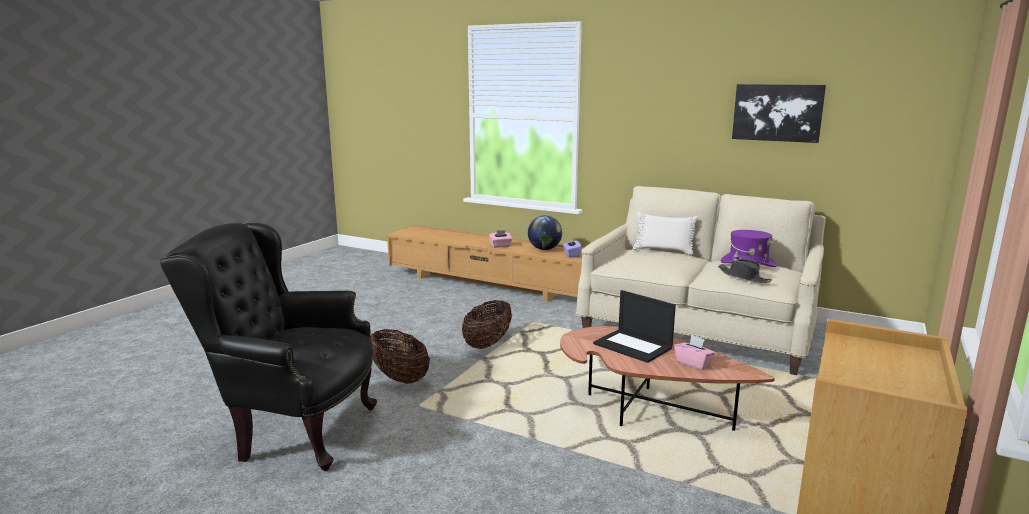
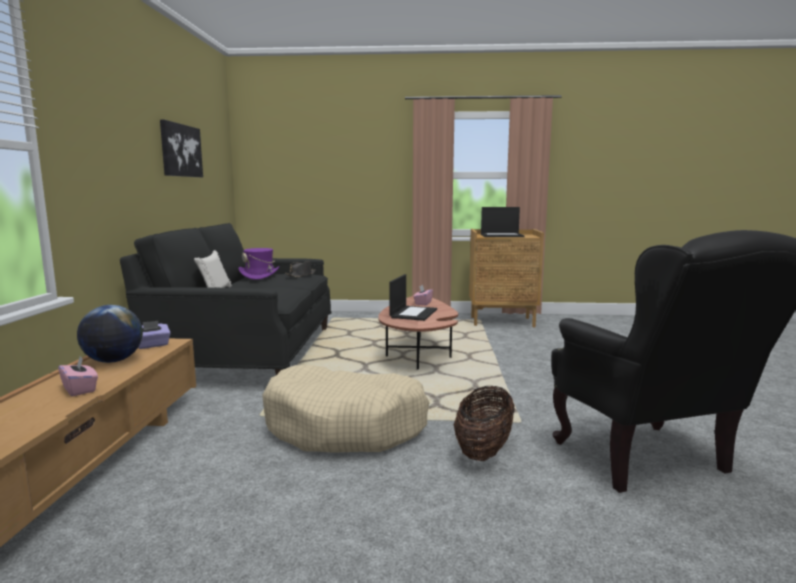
camera: 115 degrees left, 5 degrees down
basket [462,300,512,349] -> beige dog bed [262,365,429,453]
beige sofa [576,186,826,375] -> black sofa [120,223,332,375]
none -> laptop [481,207,525,237]

